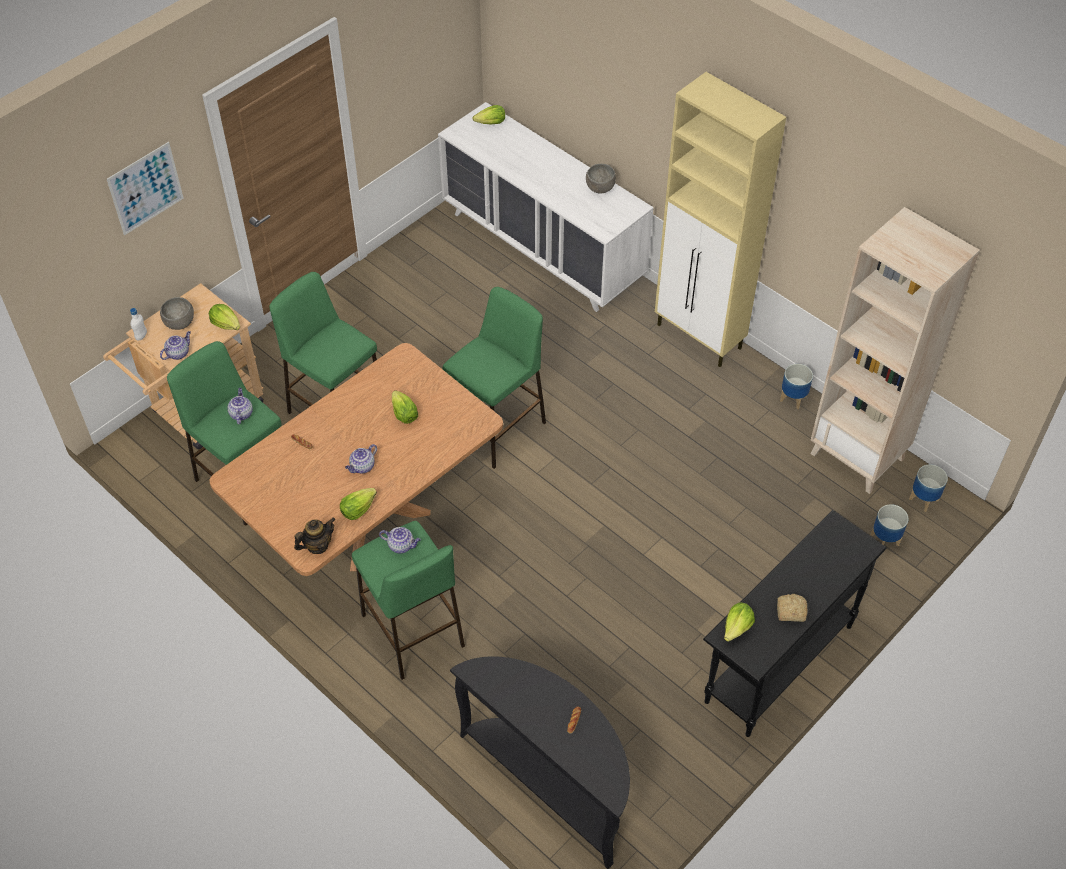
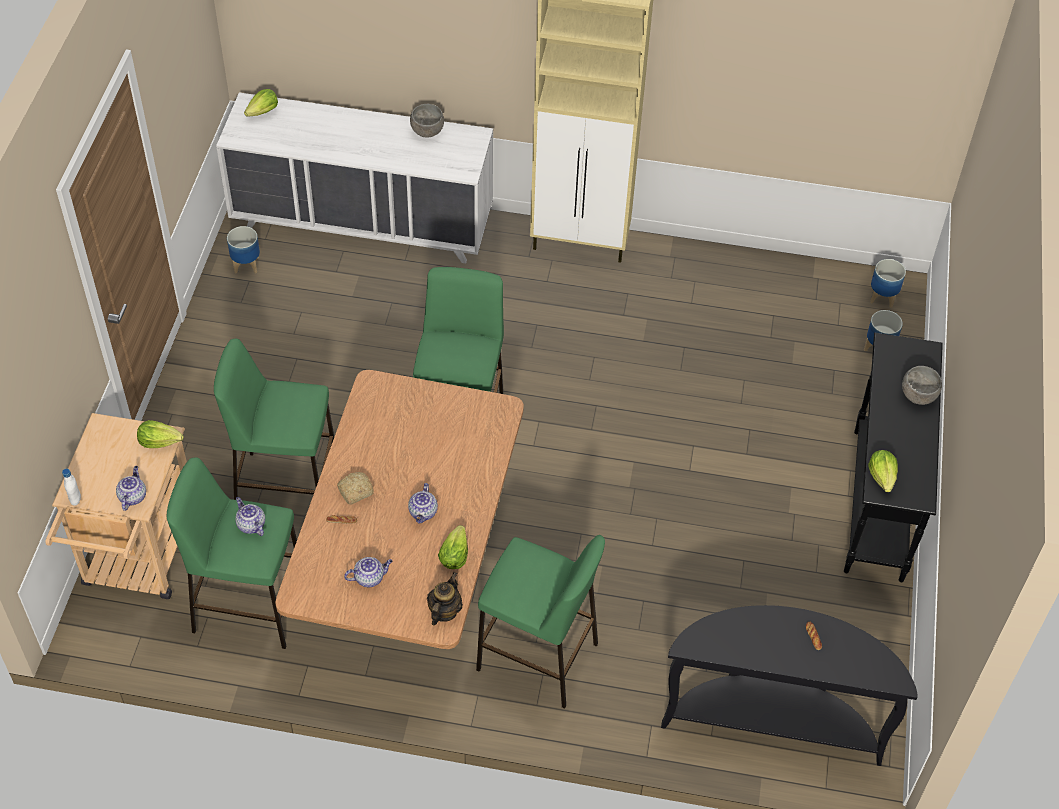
camera: 35 degrees left, 0 degrees up
picture [107,142,184,235] -> none
grey bowl [160,297,194,330] -> grey bowl moved to [902,366,942,405]
teapot [379,527,421,553] -> teapot moved to [344,557,393,587]
lettuce [392,390,418,424] -> none
bread [777,594,808,622] -> bread moved to [337,472,374,505]
planter [780,364,813,409] -> planter moved to [227,226,260,273]
beige bookcase [811,207,980,494] -> none

